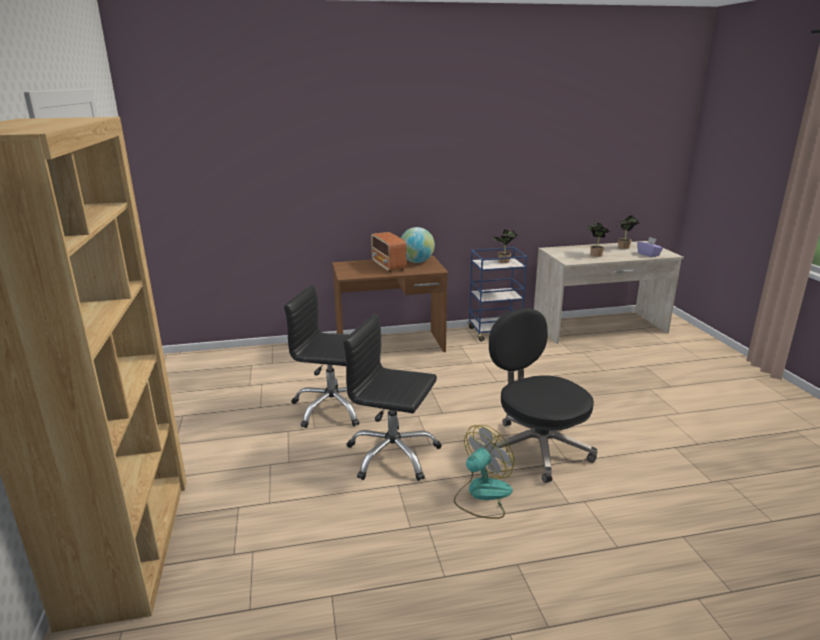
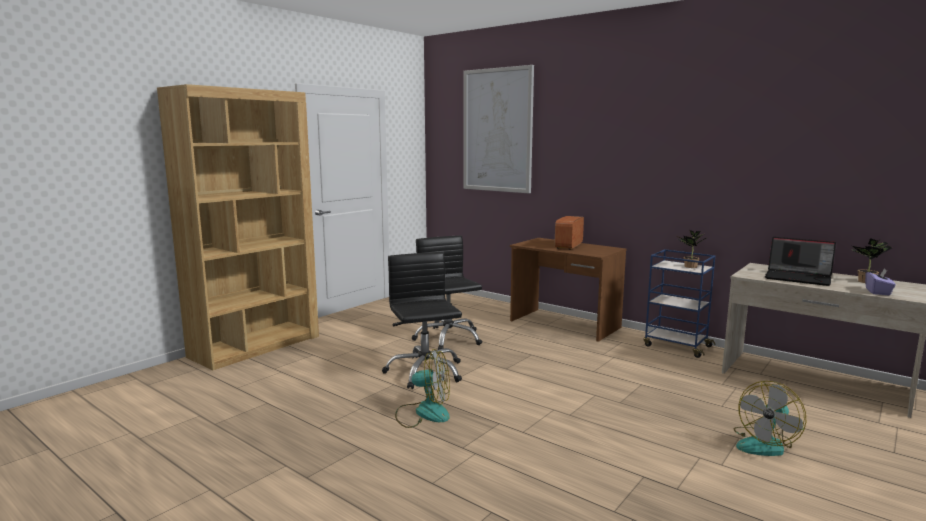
camera: 50 degrees right, 10 degrees down
globe [401,227,435,263] -> none
black office chair [489,308,598,483] -> none
potted plant [587,221,610,257] -> laptop [765,237,836,286]
none -> picture [463,65,534,193]
none -> fan [734,381,806,456]

